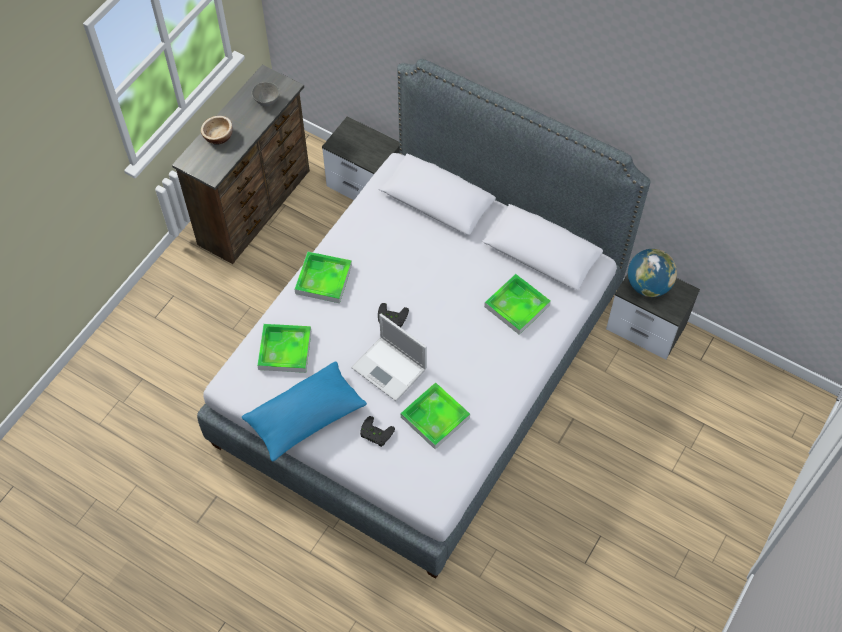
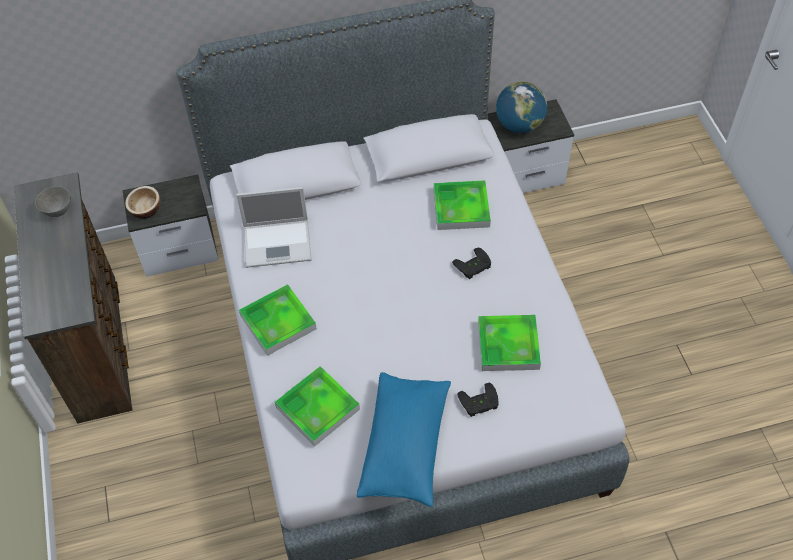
camera: 45 degrees left, 5 degrees down
bowl [201,116,233,145] -> bowl moved to [125,186,160,219]
laptop [351,314,427,401] -> laptop moved to [236,187,312,268]
black game controller [378,303,409,327] -> black game controller moved to [452,248,491,279]

